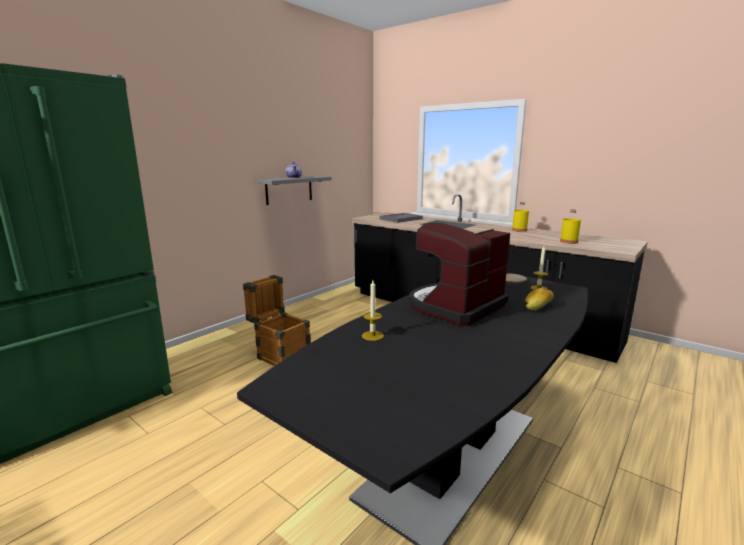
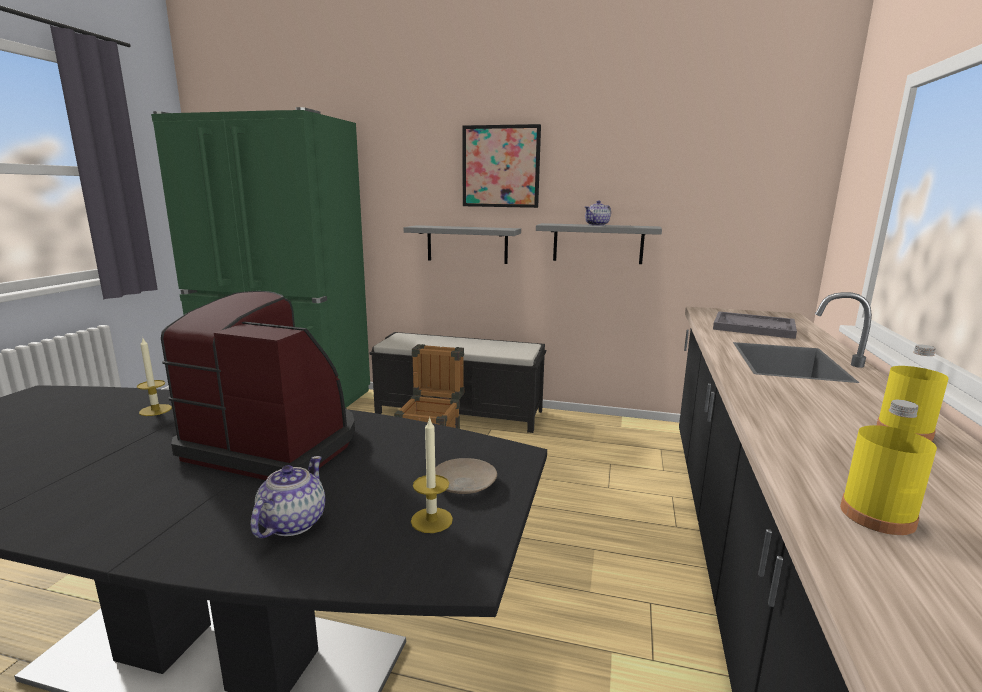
camera: 65 degrees right, 0 degrees up
bread [525,287,554,311] -> teapot [251,456,325,538]
none -> black bench [369,332,546,433]
none -> grey shelf [404,225,521,264]
none -> picture [462,124,541,208]

